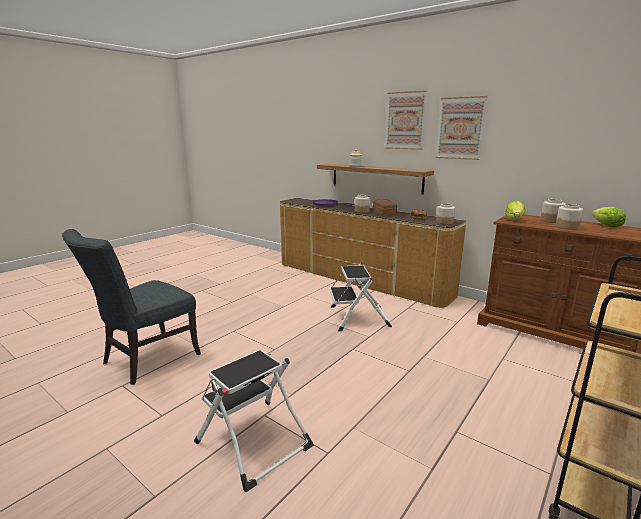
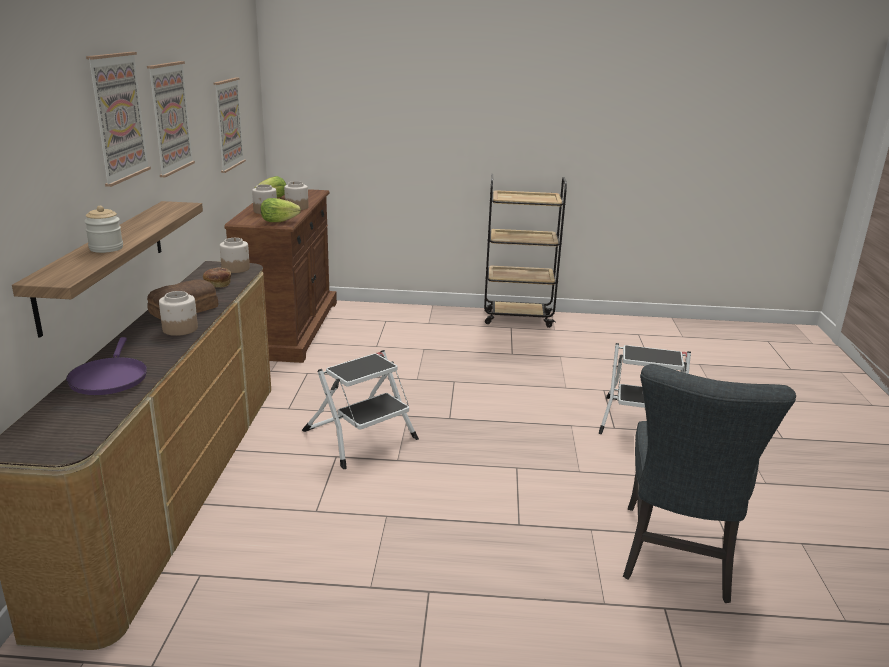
camera: 125 degrees left, 5 degrees up
grey chair [62,229,201,385] -> grey chair turned 105 degrees clockwise [623,364,796,603]
none -> picture [213,78,246,173]

